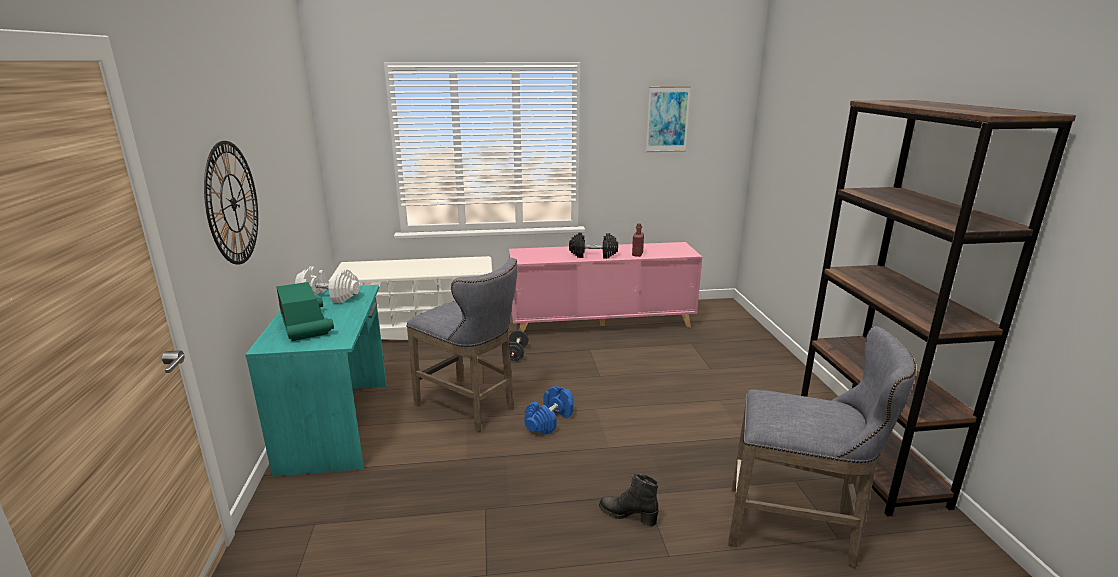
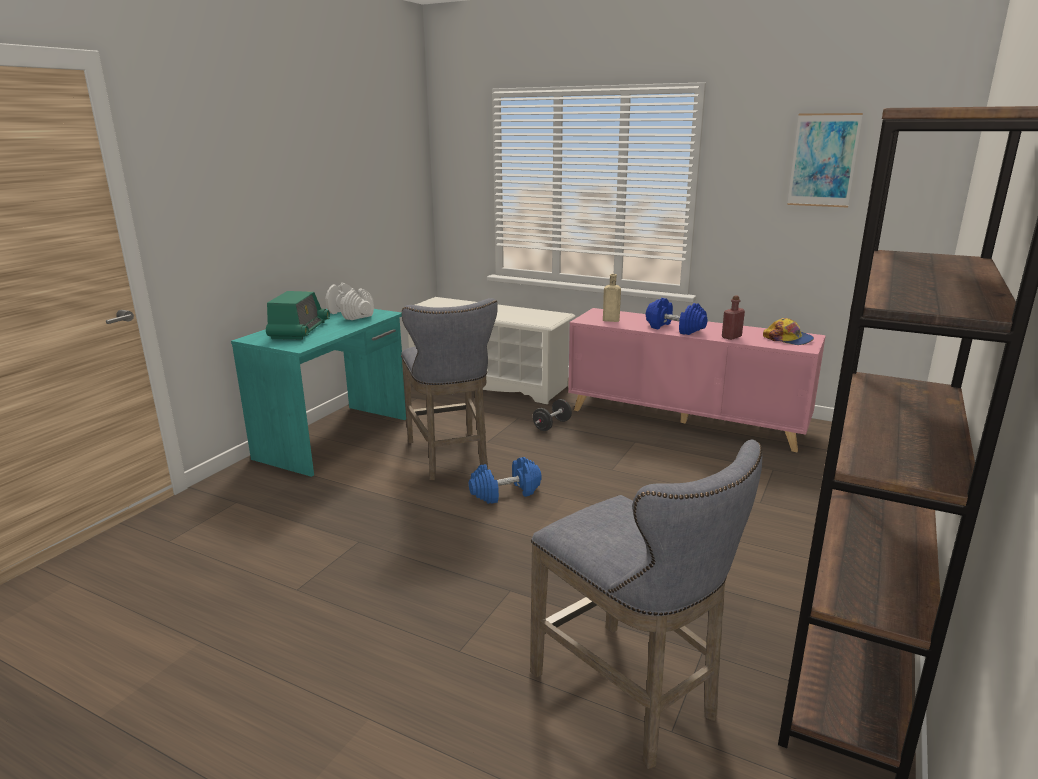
camera: 35 degrees right, 0 degrees up
wall clock [204,141,258,265] -> none
black dumbbell [569,233,618,259] -> blue dumbbell [646,298,708,335]
black boot [599,474,659,526] -> none
none -> beige bottle [603,274,621,322]
none -> cap [763,318,814,345]

